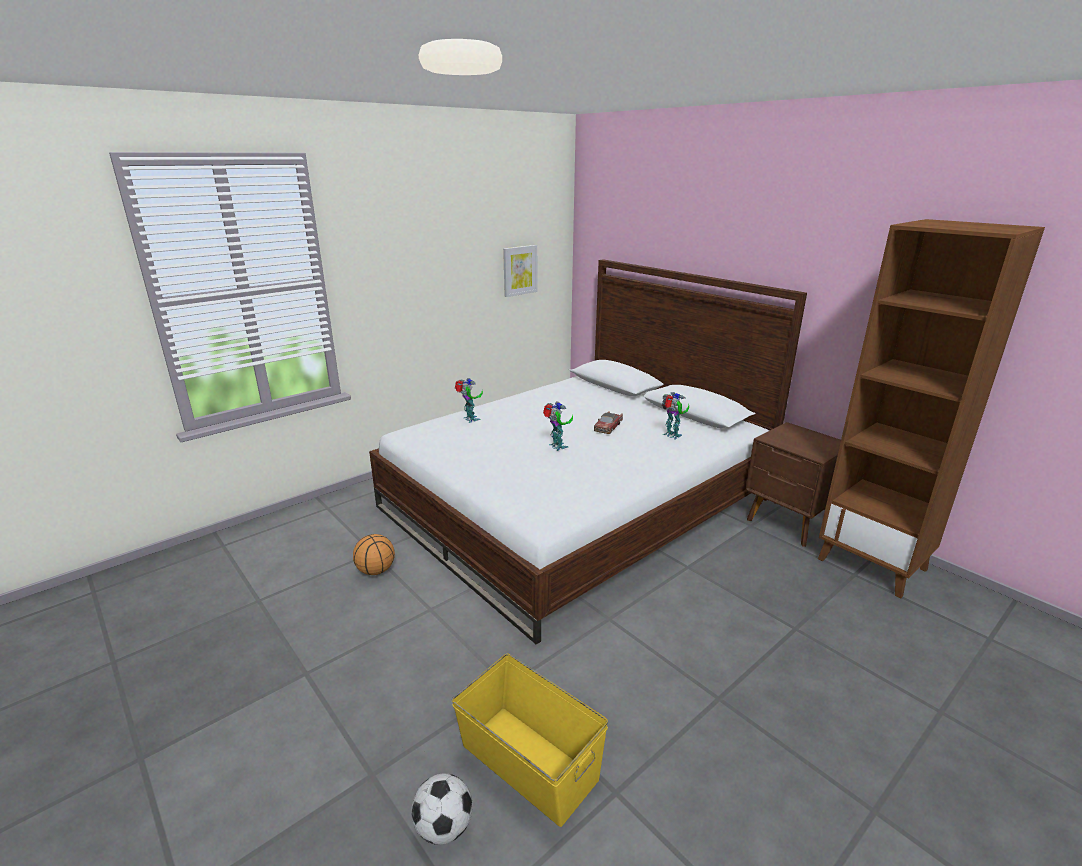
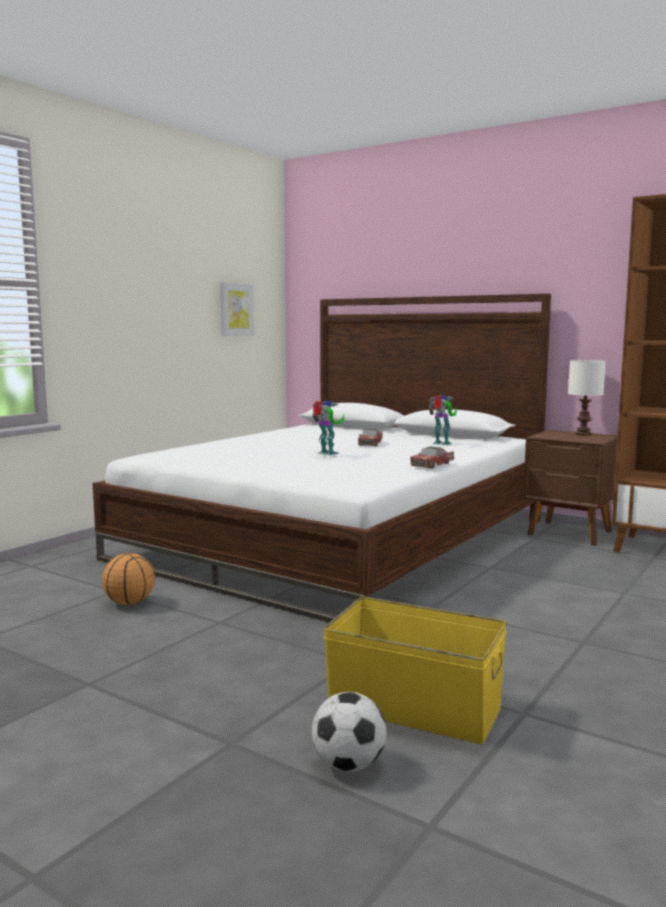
camera: 15 degrees left, 15 degrees down
toy robot [455,378,483,423] -> none
none -> toy car [410,446,454,469]
none -> white table lamp [568,360,606,436]

